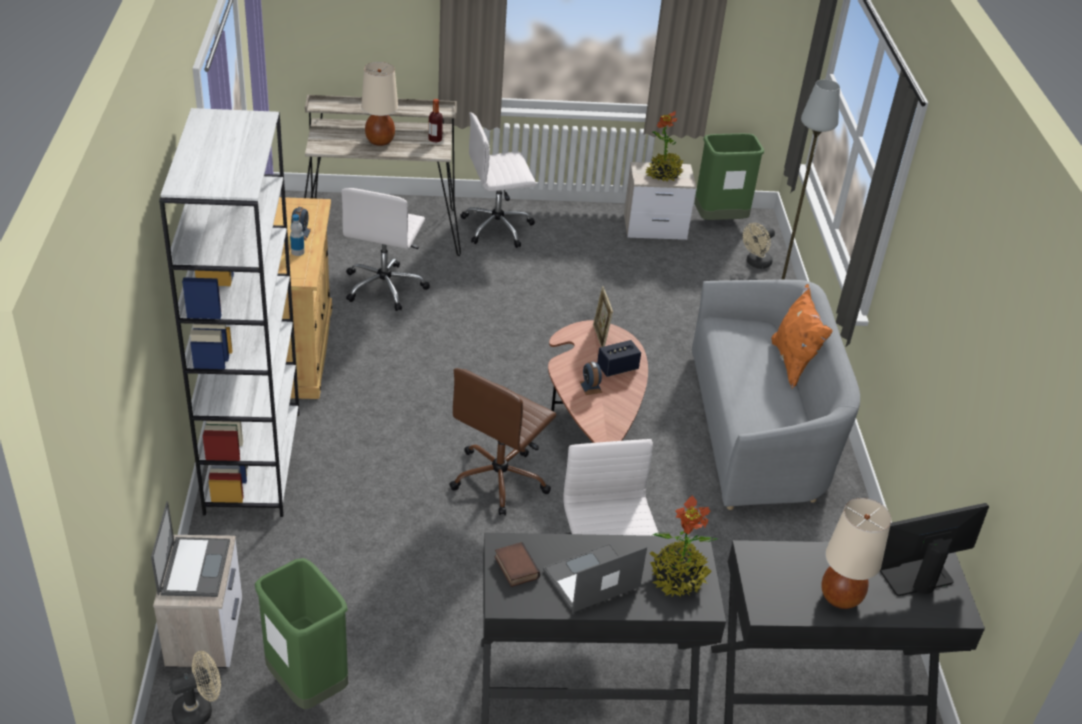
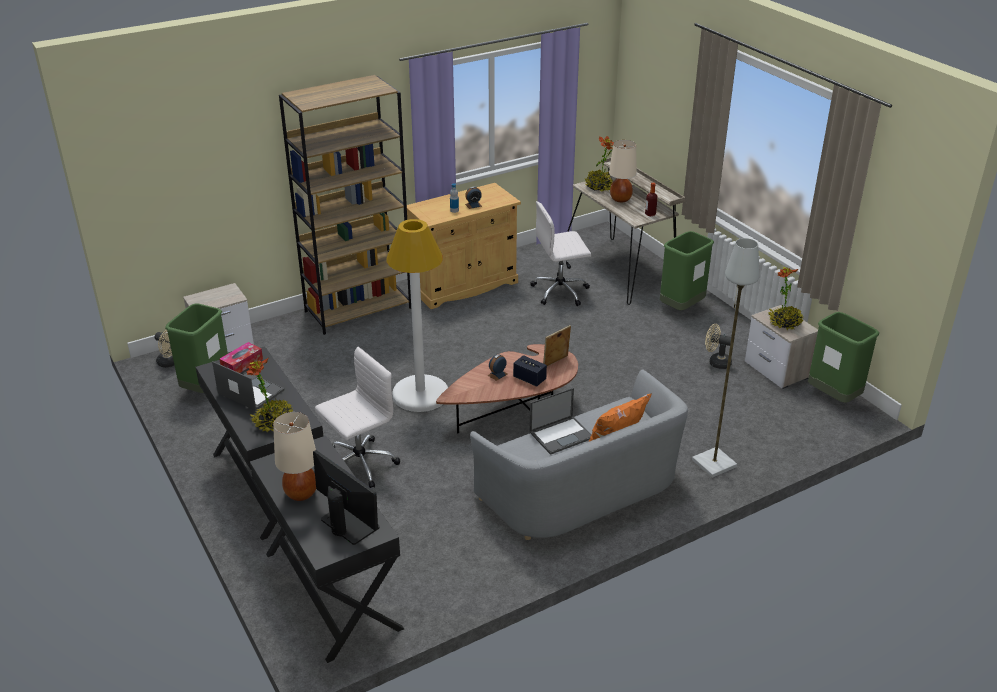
camera: 65 degrees right, 5 degrees down
laptop [151,502,230,597] -> laptop moved to [530,388,592,455]
white bookcase [159,108,300,517] -> brown bookcase [279,75,411,335]
brown office chair [449,368,556,515] -> white floor lamp [386,219,448,412]
white office chair [461,112,536,248] -> green trash can [660,231,714,310]
book [495,542,540,587] -> tissue box [219,342,263,373]
beige fan [743,223,775,269] -> beige fan moved to [705,324,732,369]
none -> potted plant [584,136,614,192]

